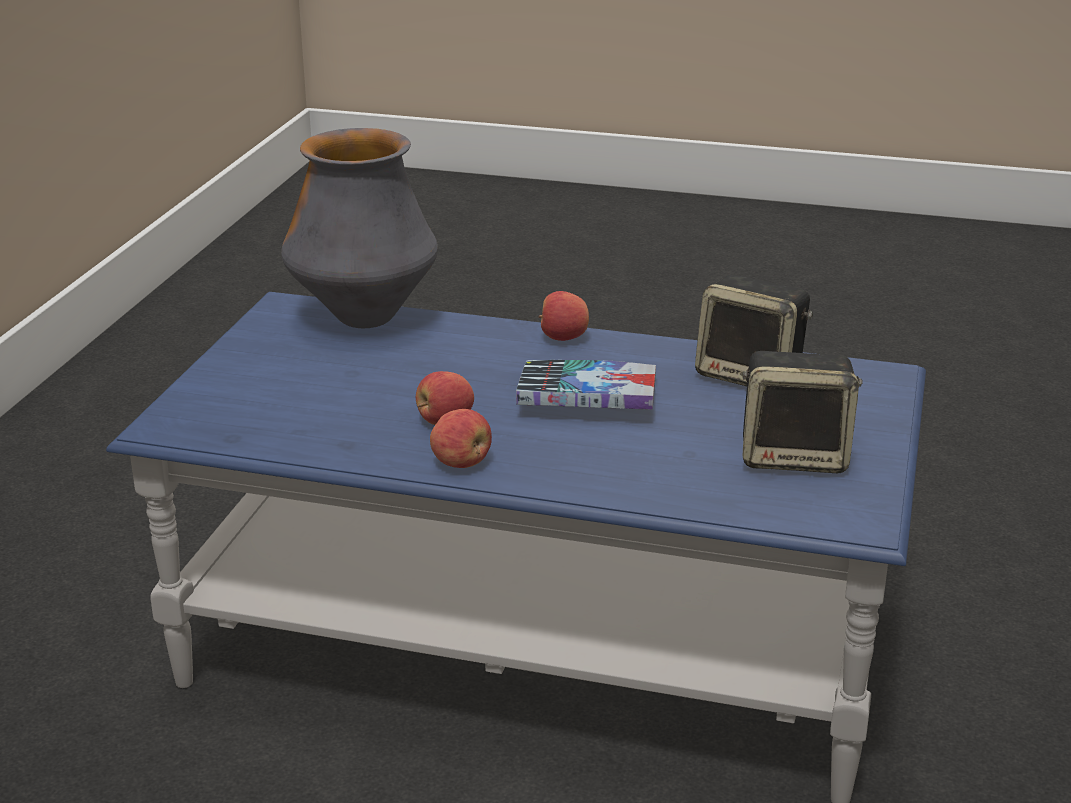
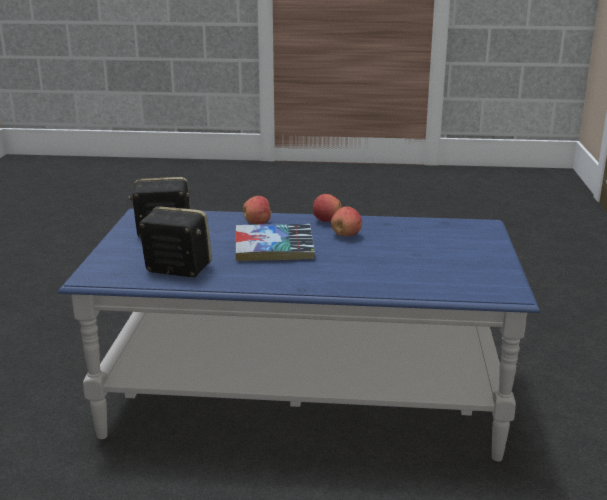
camera: 170 degrees right, 5 degrees down
vase [281,128,438,328] -> none
apple [539,291,589,341] -> apple moved to [243,196,272,225]

